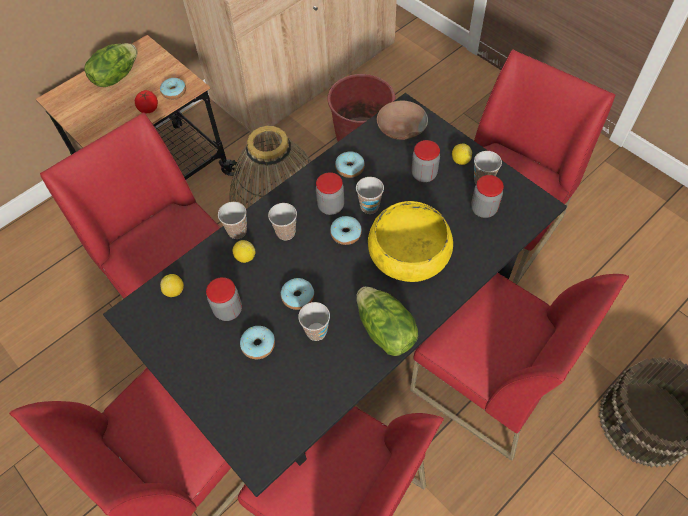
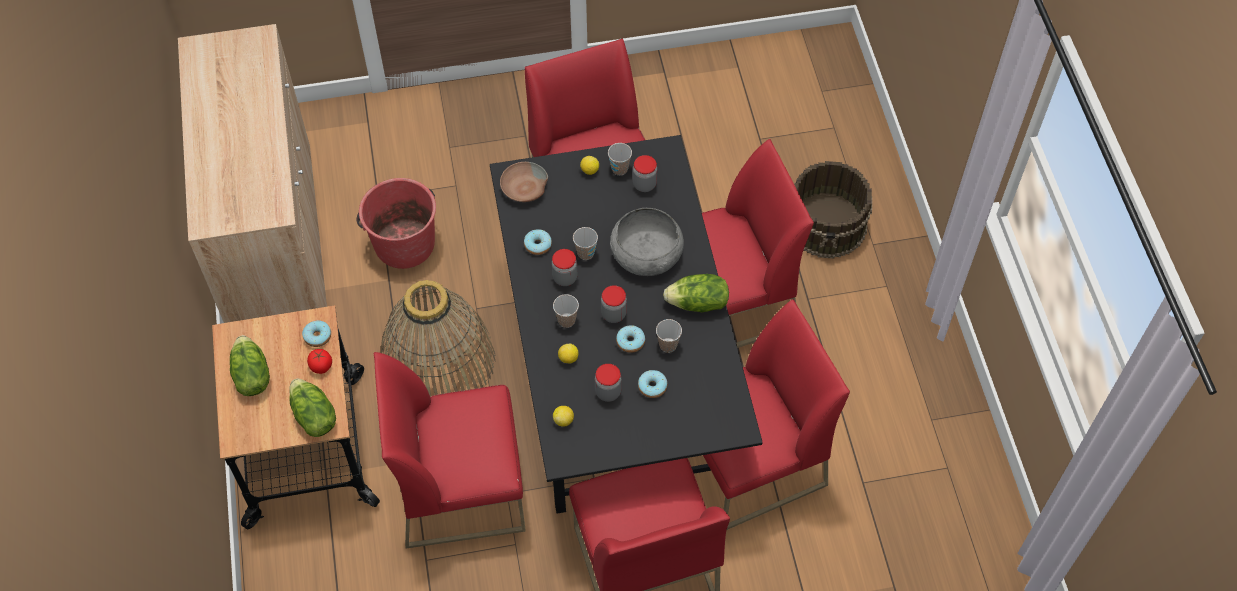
camera: 60 degrees left, 0 degrees up
cup [218,202,247,239] -> none
donut [330,216,362,245] -> none
yellow bowl [368,201,453,282] -> grey bowl [610,208,684,276]
jar [411,140,440,182] -> jar moved to [601,285,627,323]
none -> lettuce [289,379,336,437]

